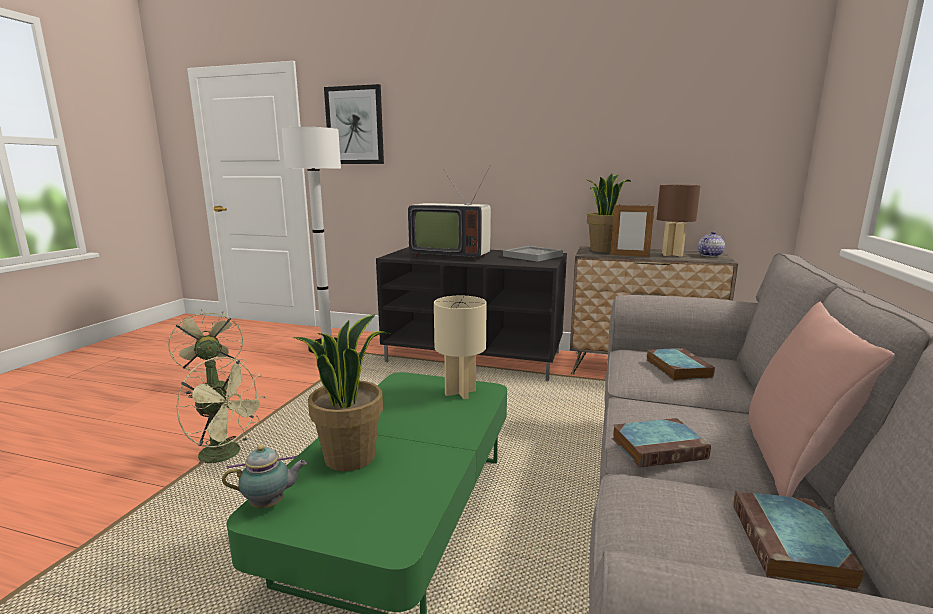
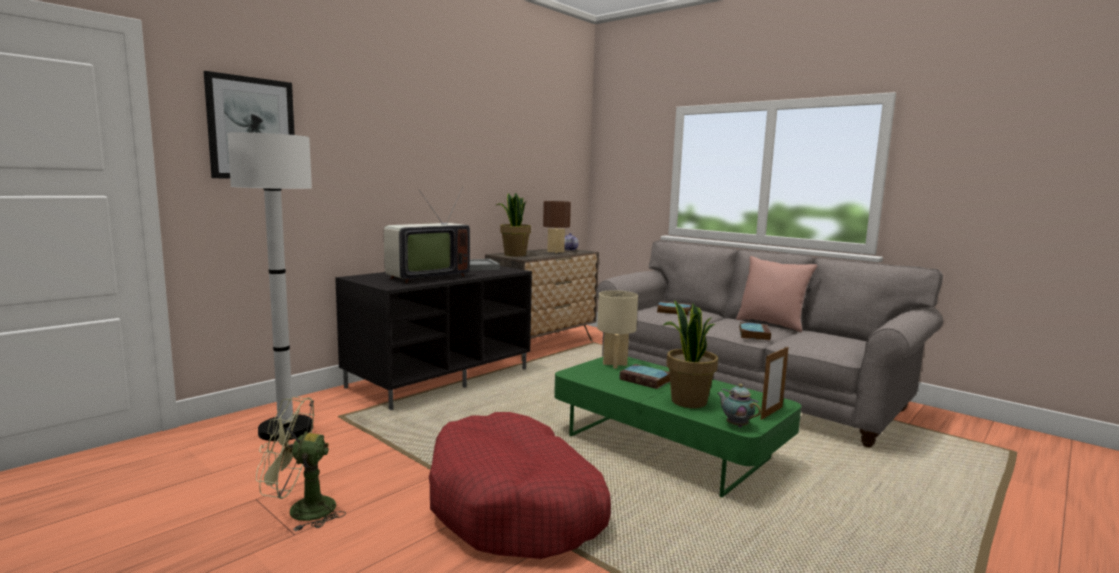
camera: 65 degrees left, 5 degrees down
green fan [176,357,267,464] -> red dog bed [429,412,611,559]
teapot [222,445,307,508] -> teapot turned 45 degrees counterclockwise [718,384,761,427]
picture frame [611,203,654,257] -> picture frame moved to [761,346,789,420]
book [733,491,865,591] -> book moved to [620,364,670,389]

